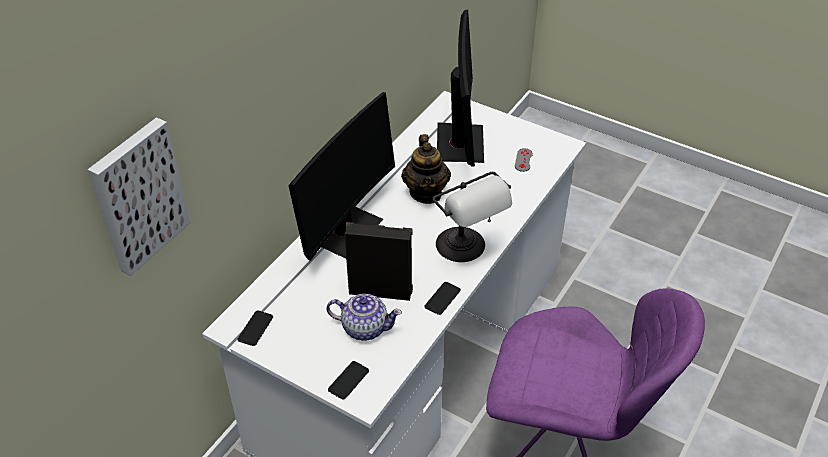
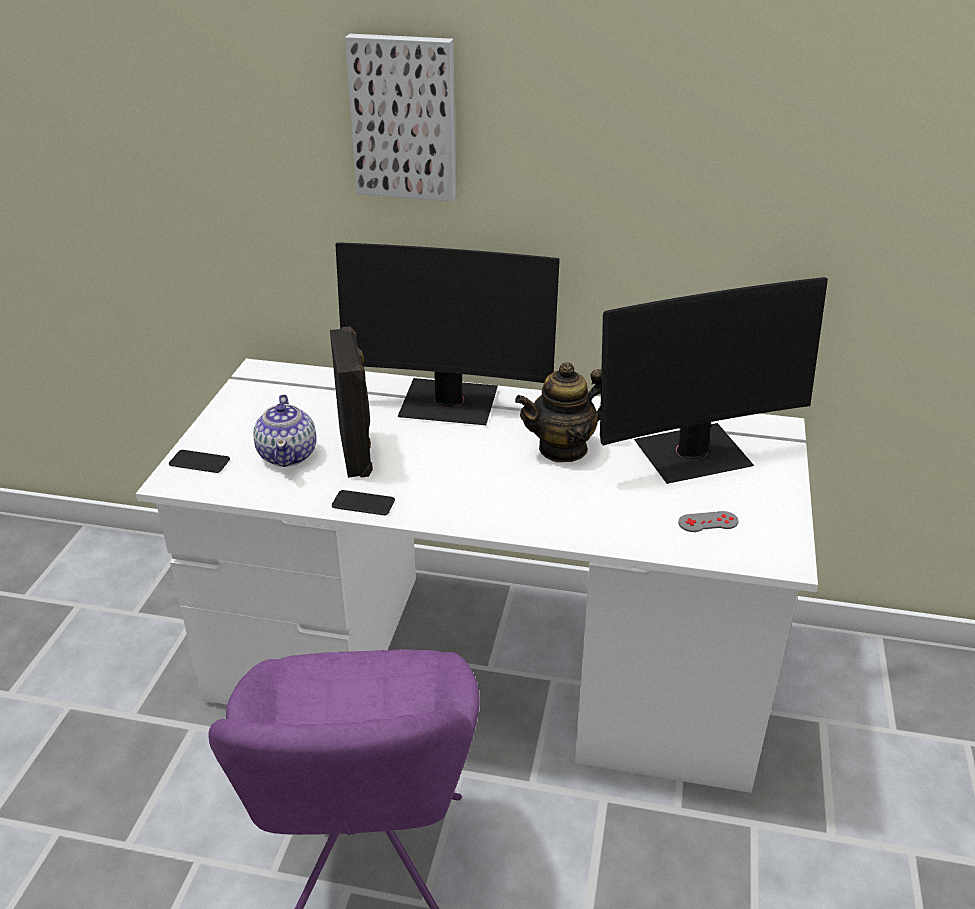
camera: 70 degrees right, 10 degrees down
picture [87,117,191,276] -> picture moved to [345,34,456,202]
phone [237,311,273,346] -> none
table lamp [432,172,512,262] -> none

